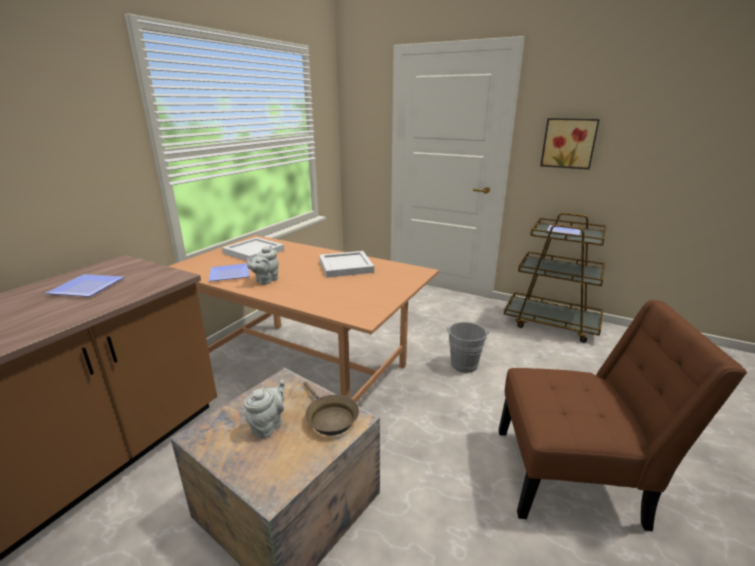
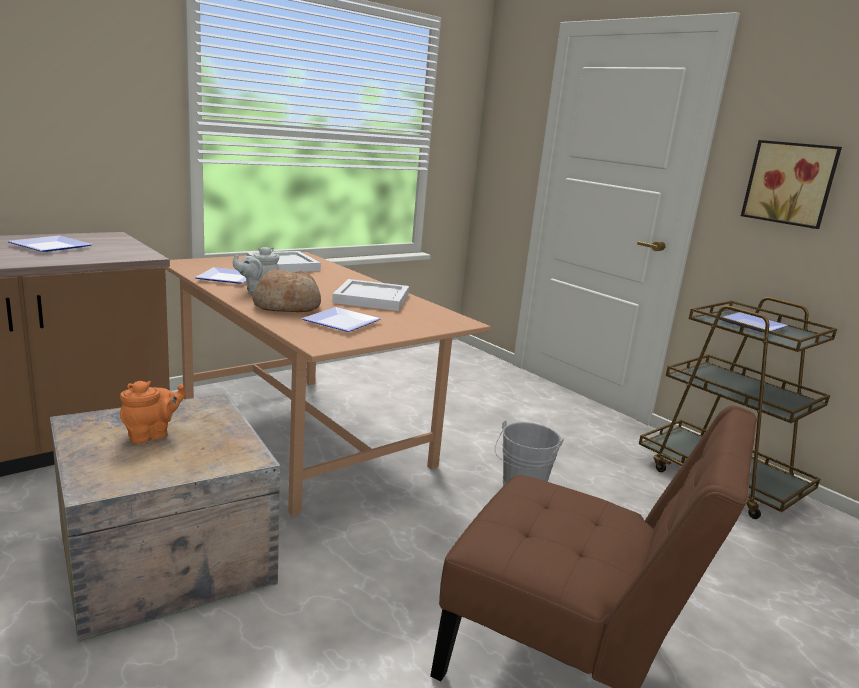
camera: 20 degrees right, 5 degrees down
grey teapot [244,380,285,439] -> orange teapot [120,381,186,444]
brown frying pan [304,382,359,435] -> none
none -> bread [253,269,321,312]
none -> plate [301,307,380,332]

